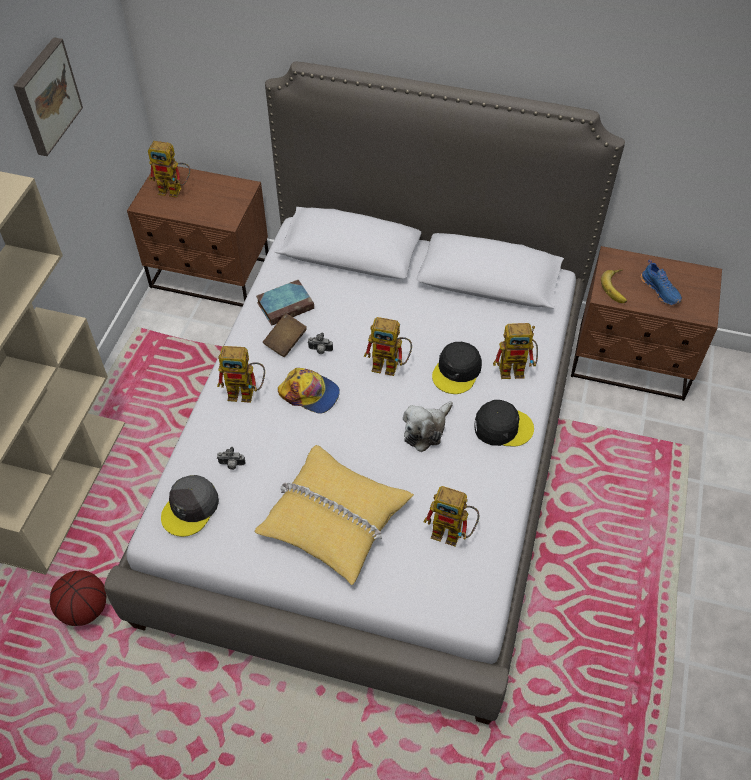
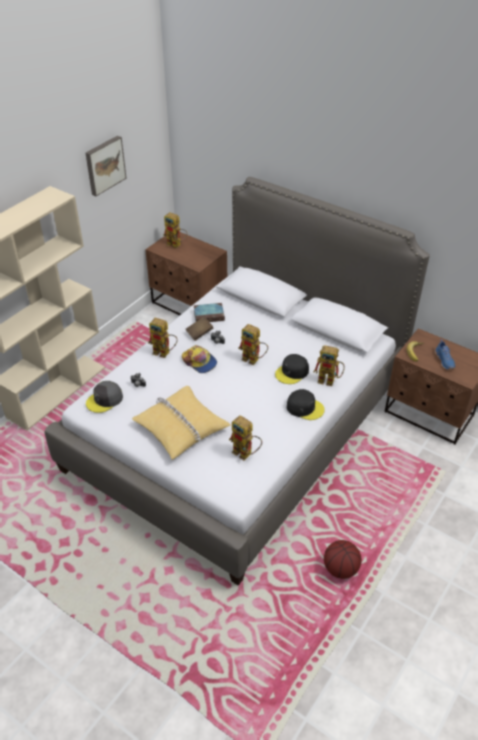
camera: 20 degrees right, 10 degrees down
basketball [50,570,106,626] -> basketball moved to [324,540,362,579]
plush toy [403,401,453,452] -> none

